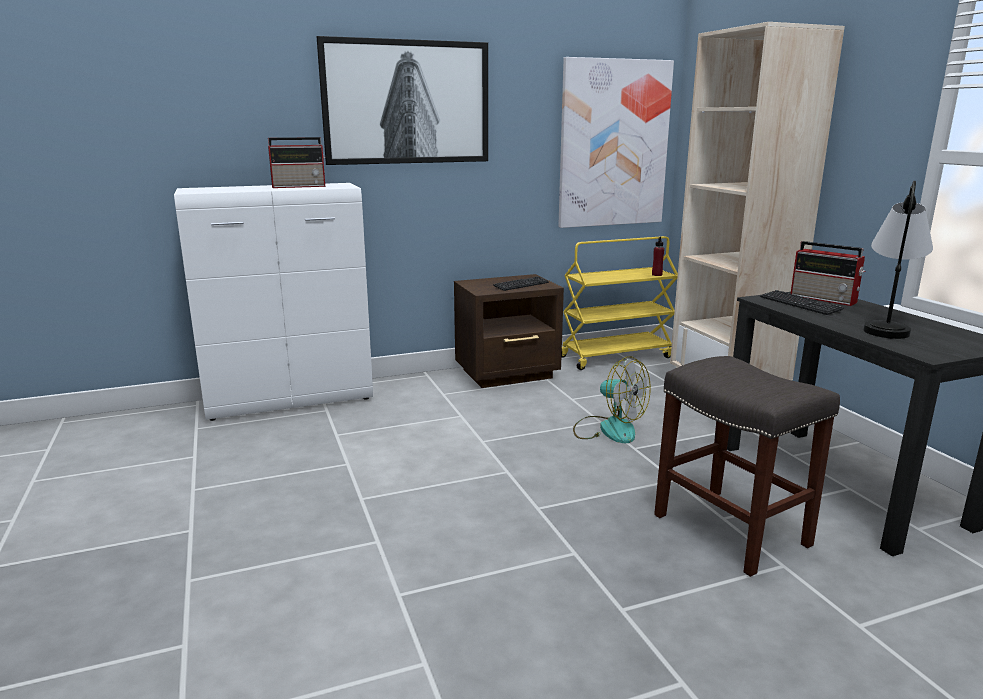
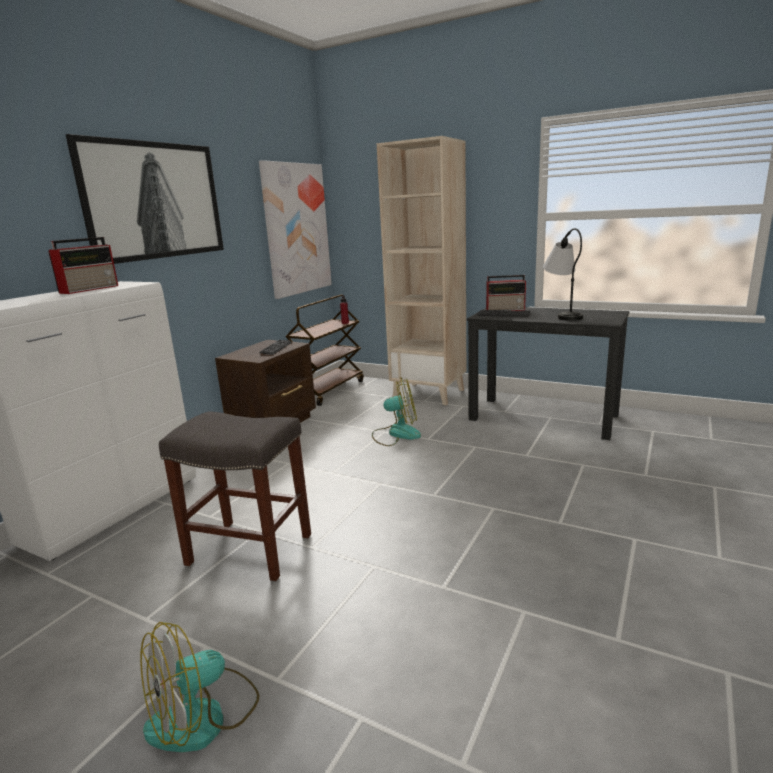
camera: 40 degrees left, 0 degrees up
yellow cart [561,236,678,370] -> brown cart [285,295,364,406]
grey stool [654,356,840,577] -> grey stool moved to [159,411,311,581]
none -> fan [140,622,260,752]

